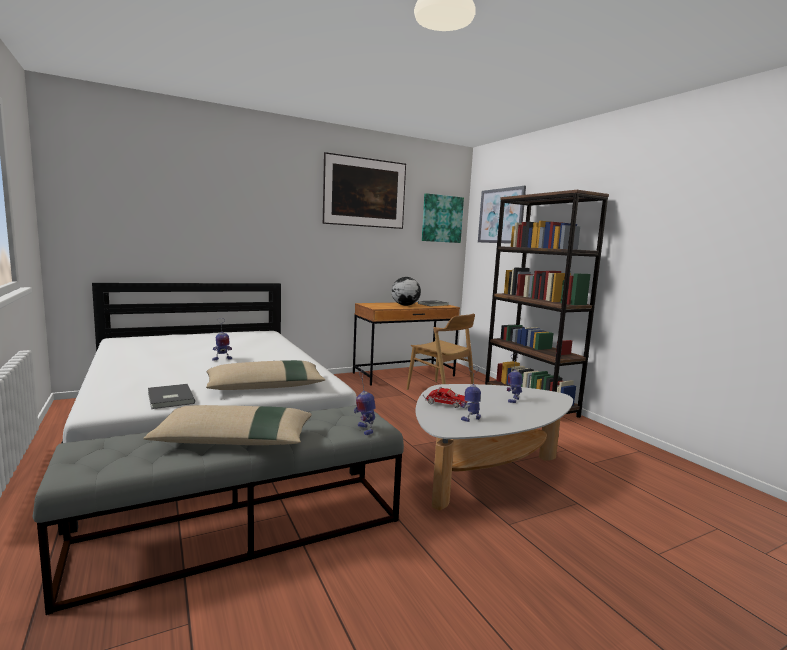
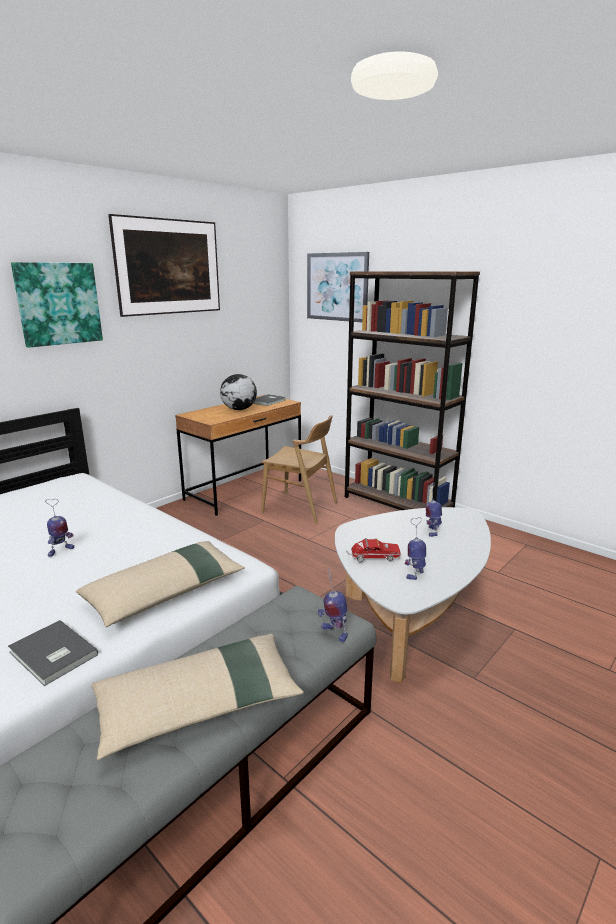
camera: 20 degrees left, 10 degrees up
picture [422,193,464,243] -> picture moved to [11,262,103,348]

